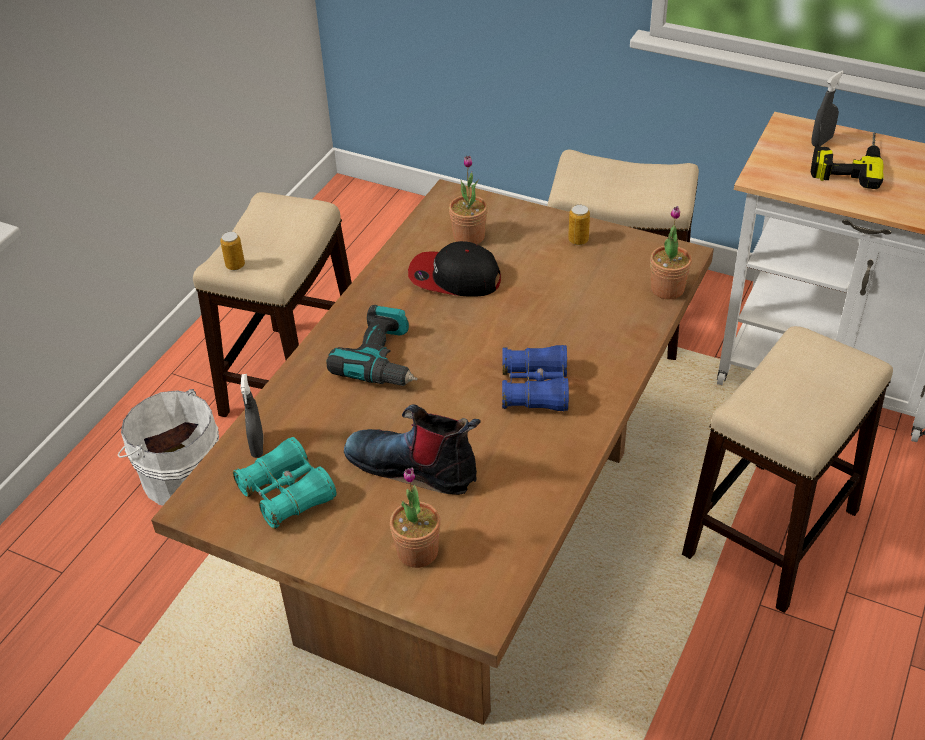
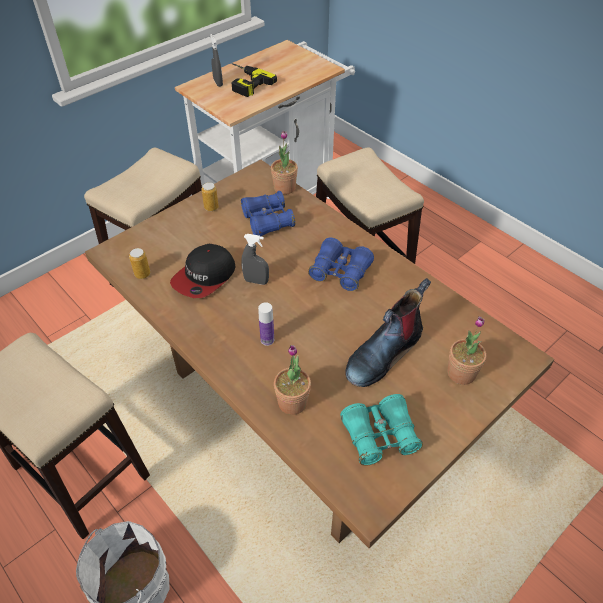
camera: 70 degrees left, 5 degrees up
can [220,231,245,270] -> can moved to [129,248,150,279]
grey spray bottle [241,374,263,458] -> grey spray bottle moved to [241,234,269,285]
power drill [326,305,418,386] -> bottle [258,302,274,346]
potted plant [449,156,488,244] -> potted plant moved to [274,345,311,415]
none -> blue binoculars [241,191,295,236]

